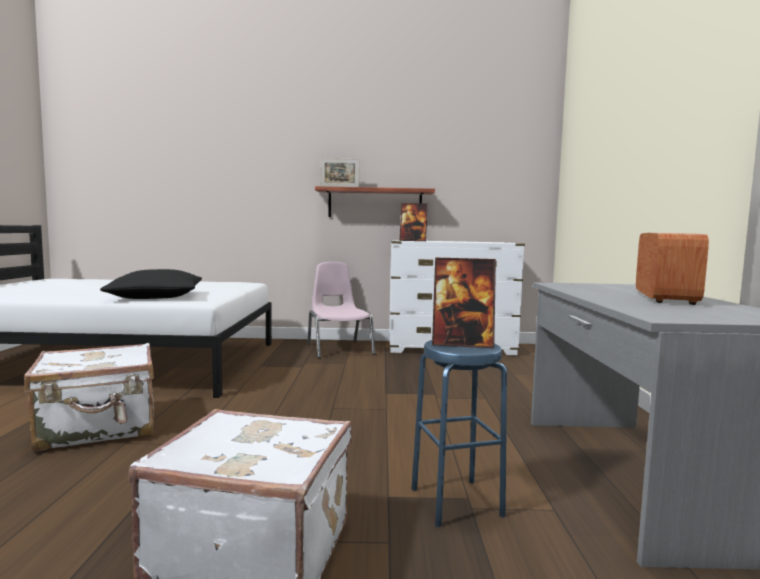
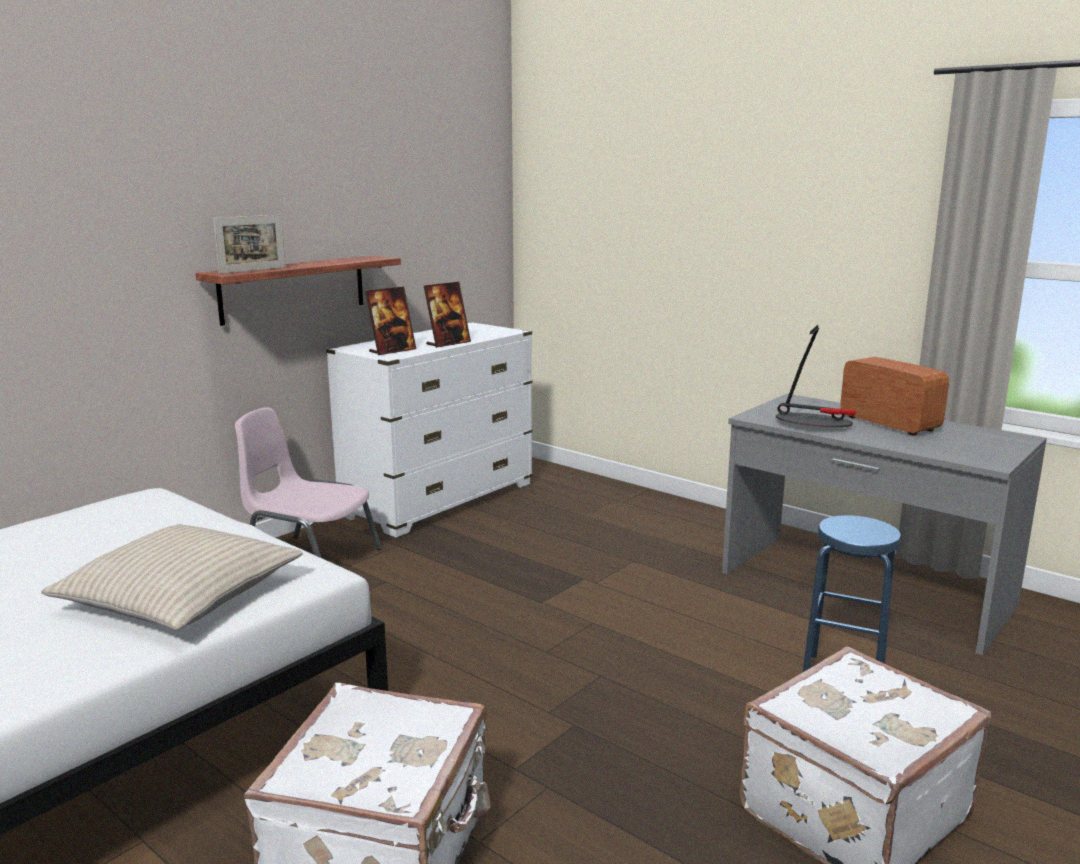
camera: 50 degrees left, 10 degrees up
black pillow [100,269,202,299] -> beige pillow [41,524,303,630]
picture frame [432,258,496,348] -> picture frame moved to [424,282,471,348]
none -> table lamp [776,325,856,427]

